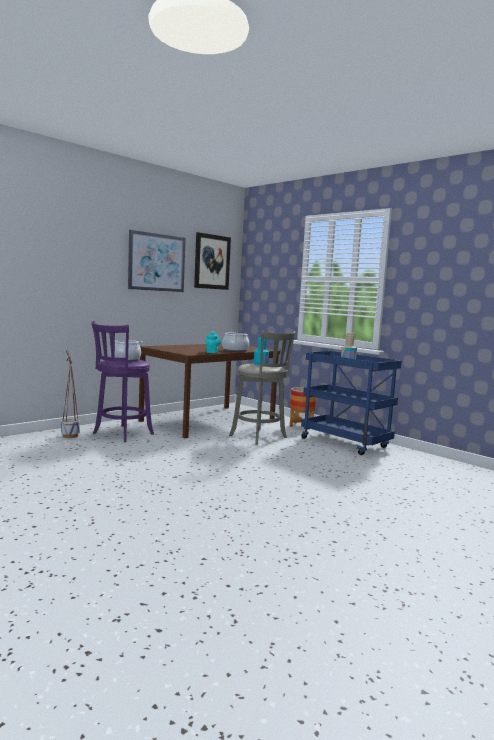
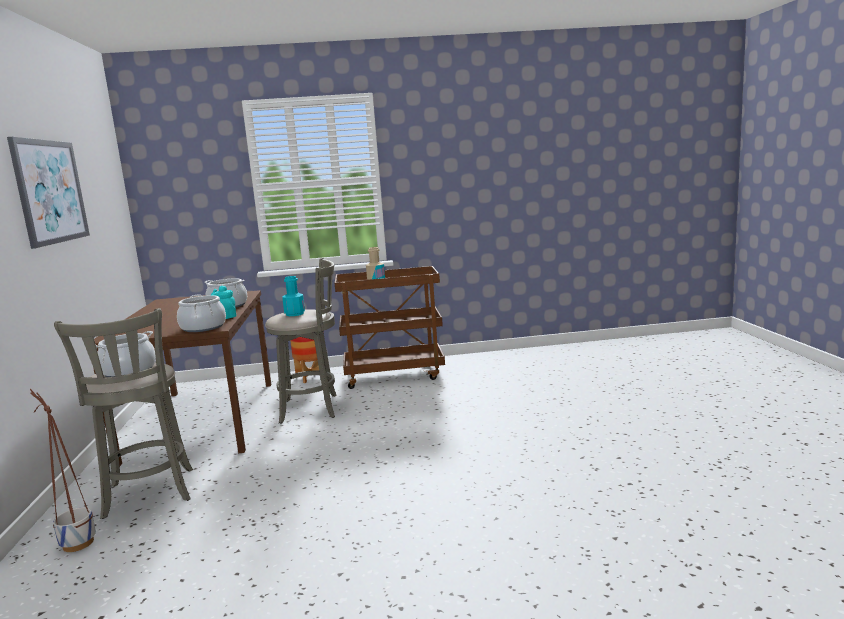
camera: 50 degrees left, 5 degrees up
purple stool [91,321,154,442] -> grey stool [54,308,193,519]
picture [194,232,231,290] -> none
blue cart [301,351,401,455] -> brown cart [335,266,445,389]
none -> cooking pot [177,294,226,332]

